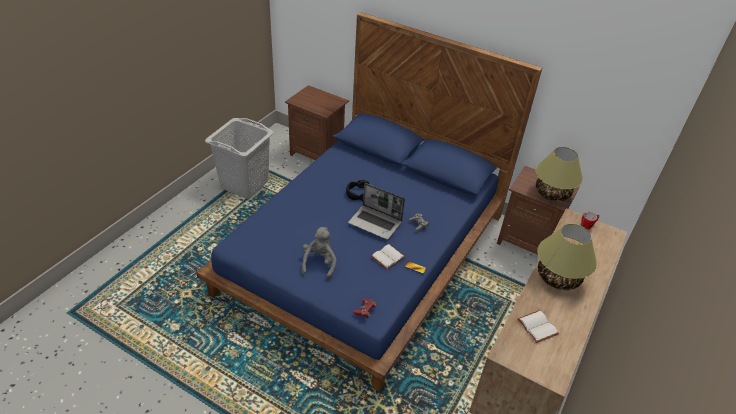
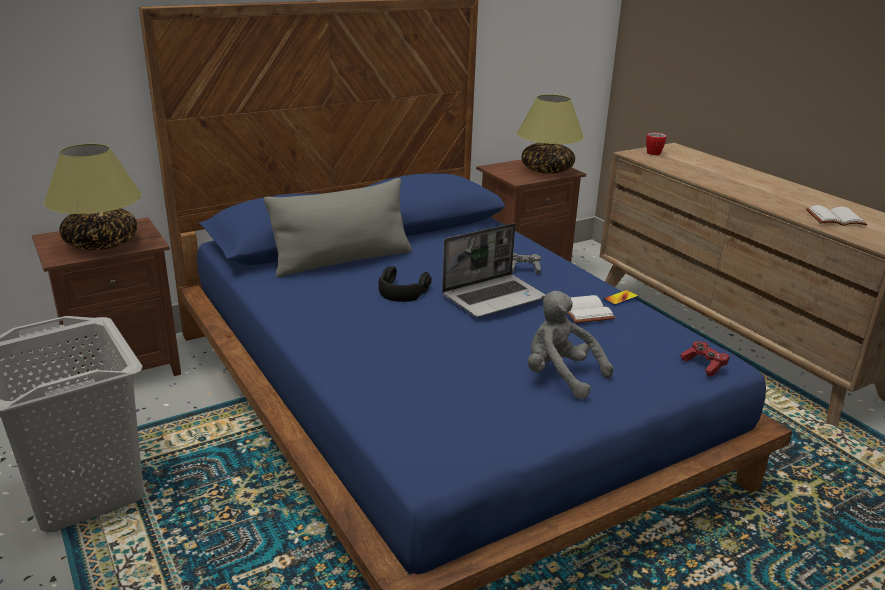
camera: 60 degrees left, 15 degrees down
table lamp [537,224,597,290] -> table lamp moved to [44,144,142,250]
none -> grey pillow [264,178,412,277]

